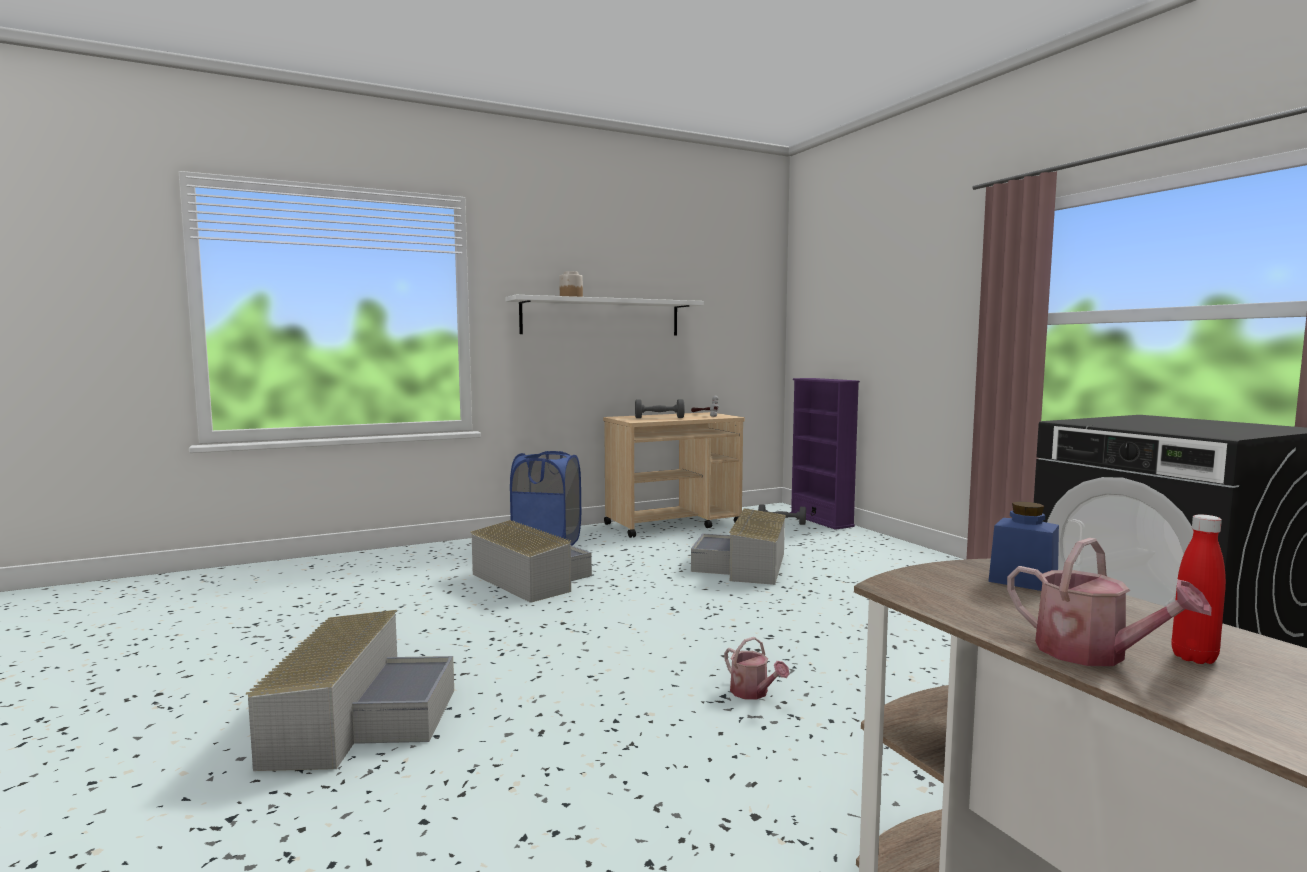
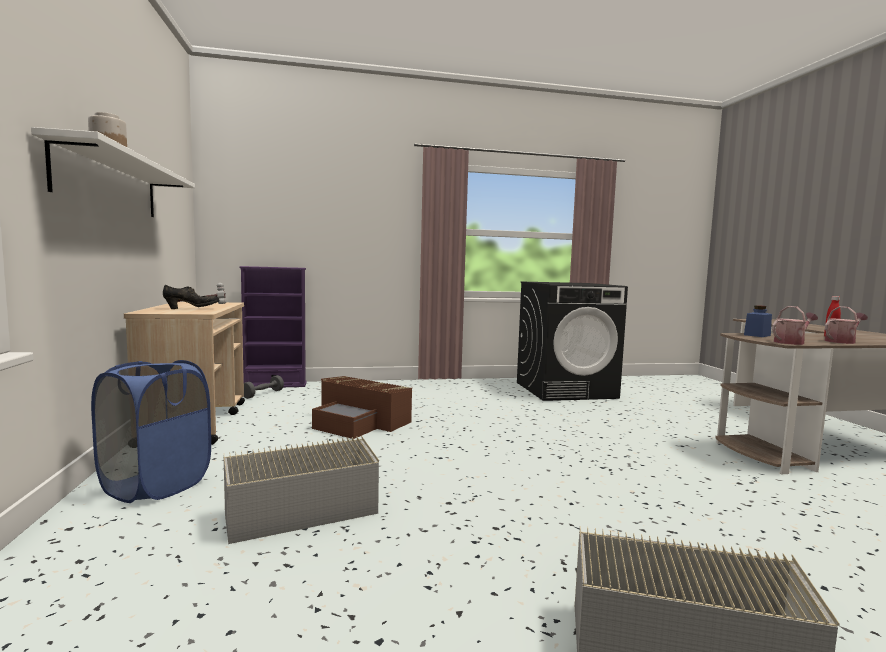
camera: 75 degrees left, 0 degrees up
grey dumbbell [635,399,684,418] -> black shoe [163,285,219,309]
grey storage box [691,508,786,585] -> brown storage box [312,376,412,439]
watering can [724,637,789,699] -> watering can moved to [772,306,818,345]

